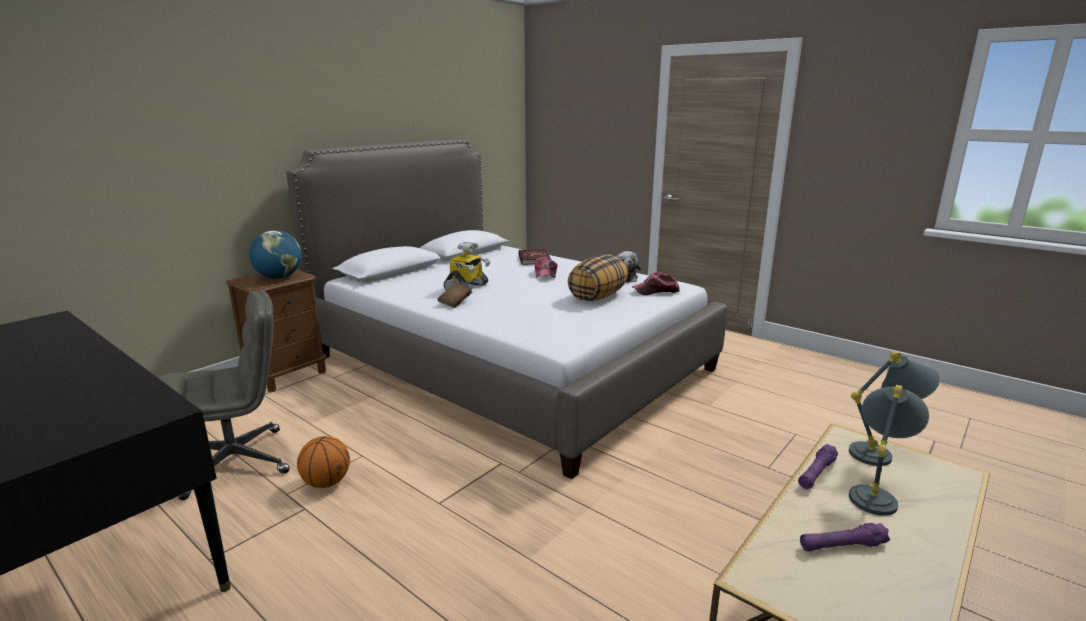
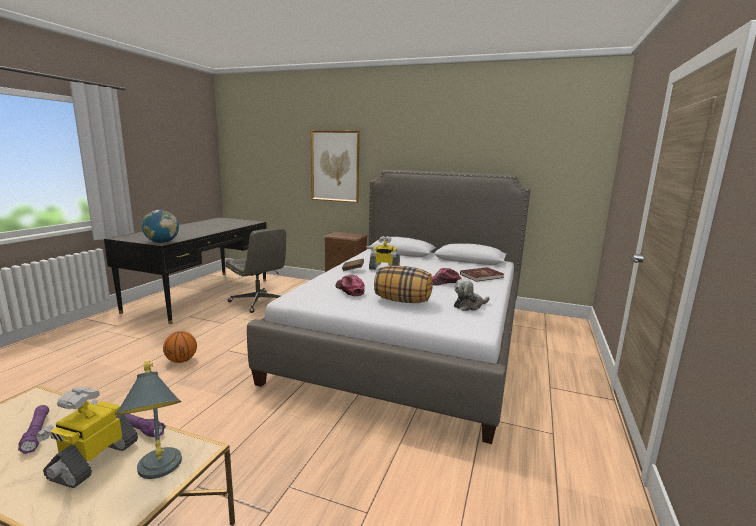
camera: 70 degrees right, 5 degrees down
globe [249,230,302,279] -> globe moved to [142,210,179,243]
basketball [297,436,350,488] -> basketball moved to [163,331,197,363]
cap [632,272,680,295] -> cap moved to [336,275,365,296]
grey table lamp [849,385,929,516] -> toy robot [36,386,138,488]
none -> picture [311,130,360,203]

